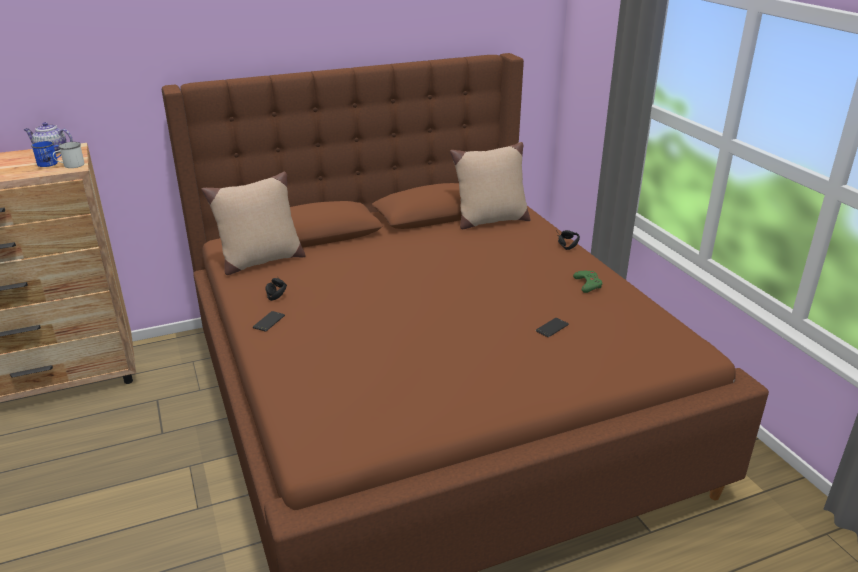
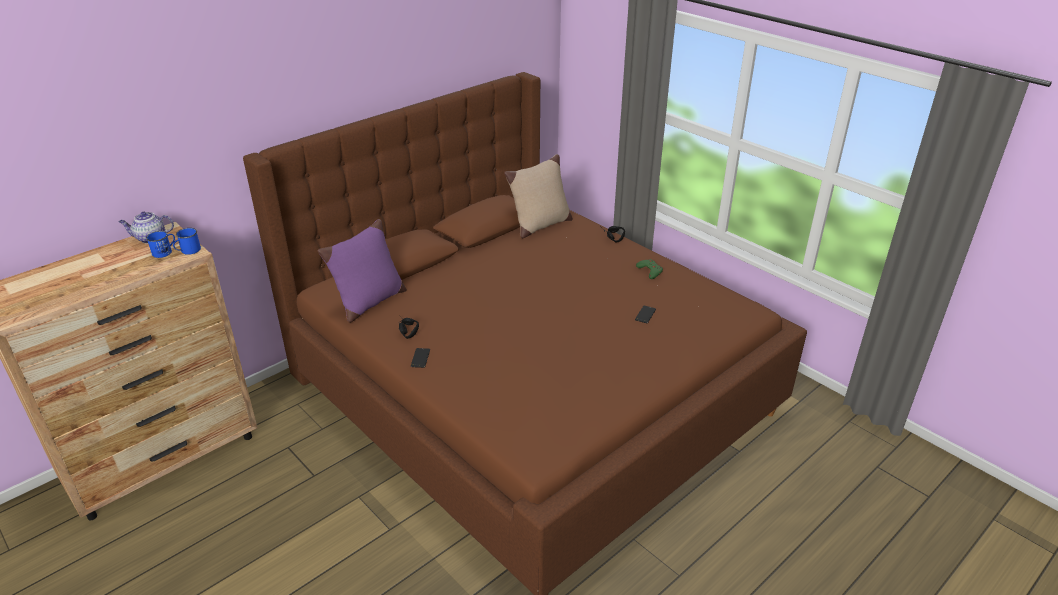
camera: 20 degrees left, 5 degrees up
white mug [53,142,85,168] -> blue mug [173,228,201,255]
beige pillow [201,172,306,275] -> purple pillow [317,219,407,323]

